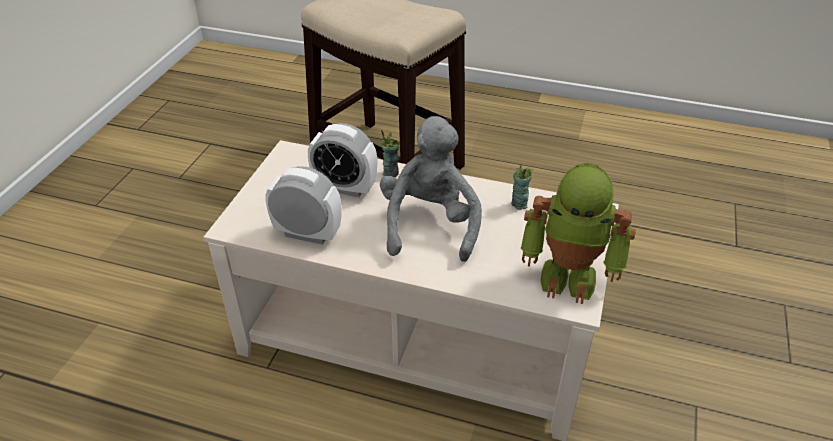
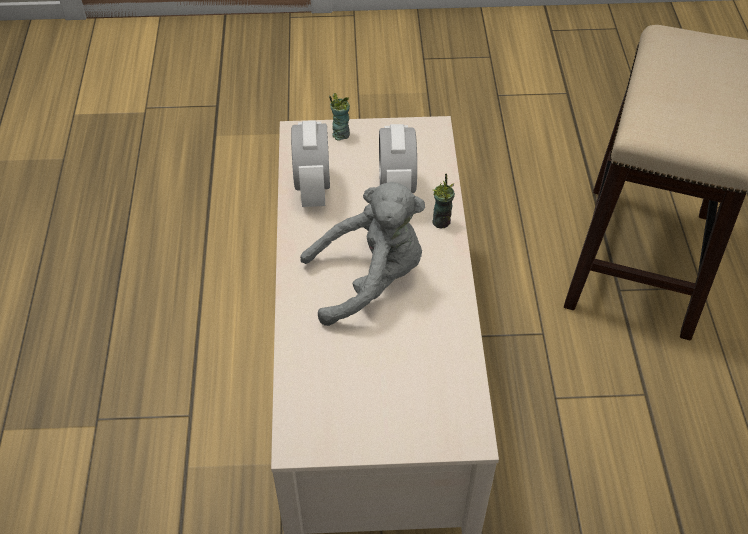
camera: 70 degrees right, 10 degrees up
cup [511,165,534,210] -> cup moved to [329,93,350,141]
toy robot [521,163,636,304] -> none

